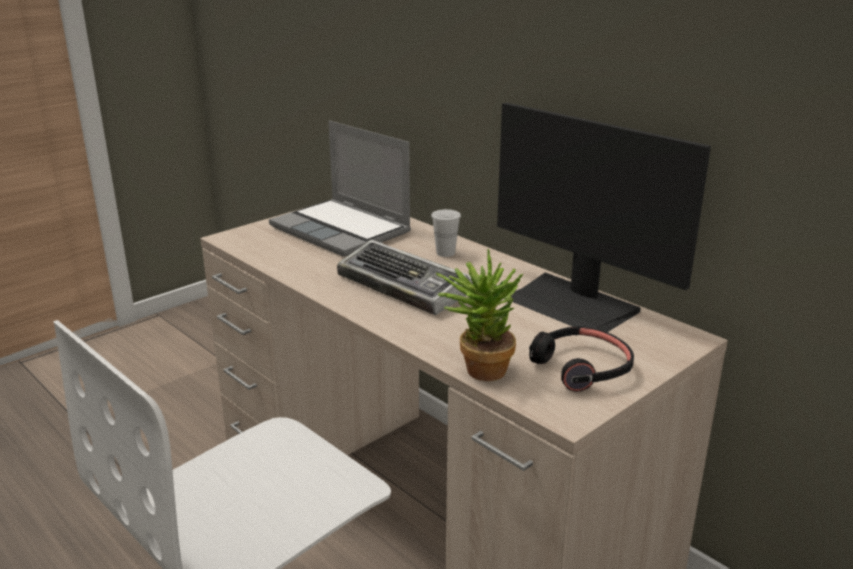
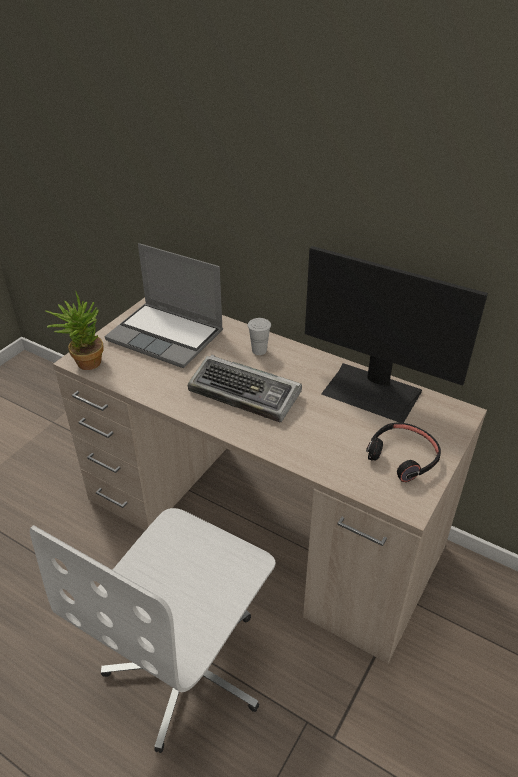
camera: 15 degrees left, 15 degrees up
potted plant [436,249,523,381] -> potted plant moved to [45,291,104,370]

